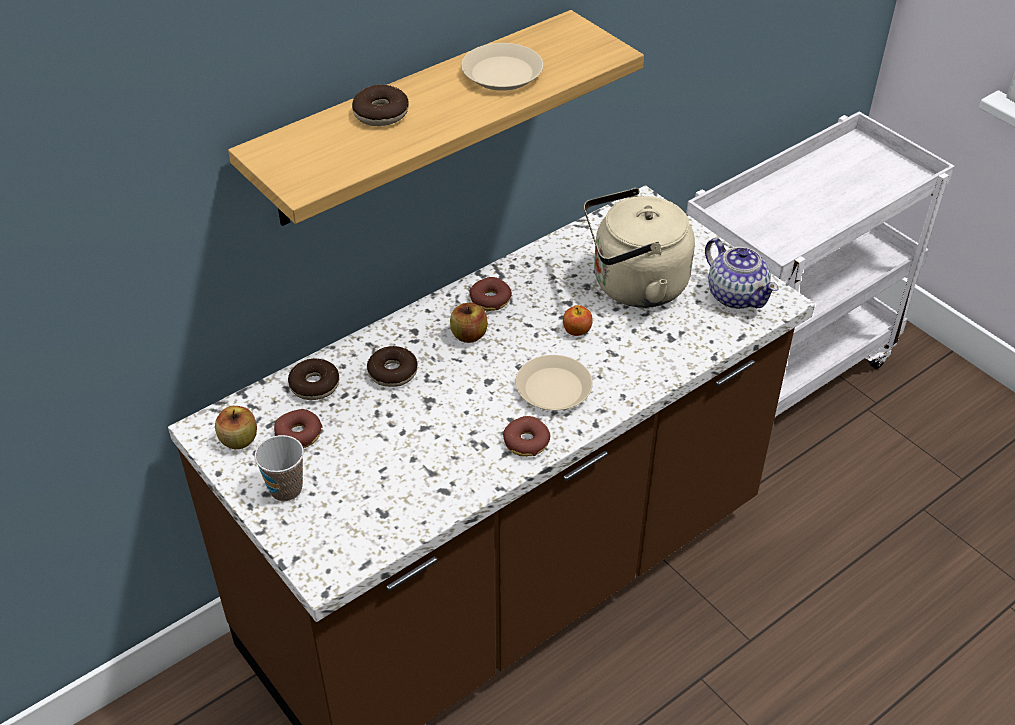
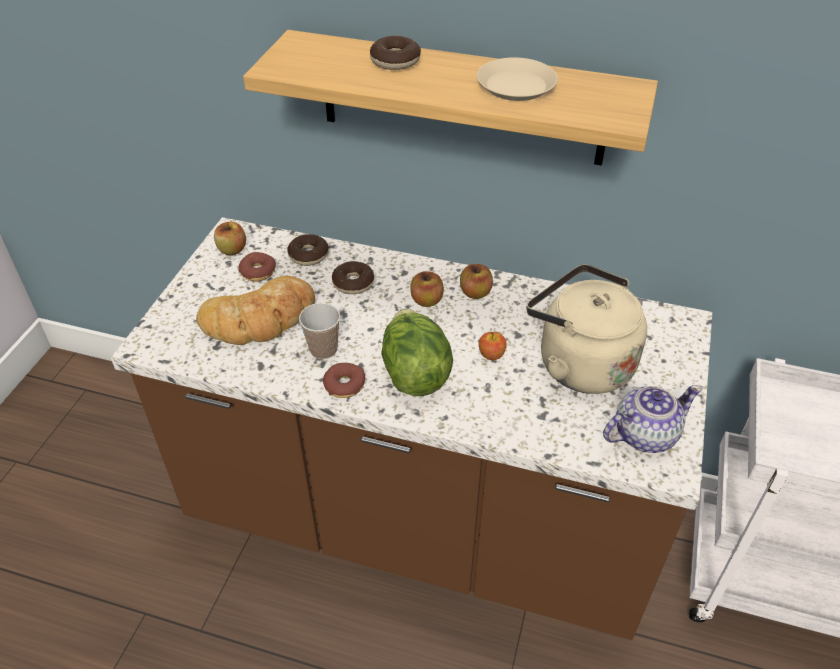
camera: 55 degrees right, 0 degrees up
cup [255,435,304,501] -> cup moved to [299,303,340,359]
donut [469,277,512,311] -> apple [460,264,493,299]
beige plate [515,355,593,410] -> lettuce [381,309,453,396]
teapot [705,238,778,309] -> teapot turned 135 degrees counterclockwise [603,385,702,453]
none -> bread [196,276,315,345]

